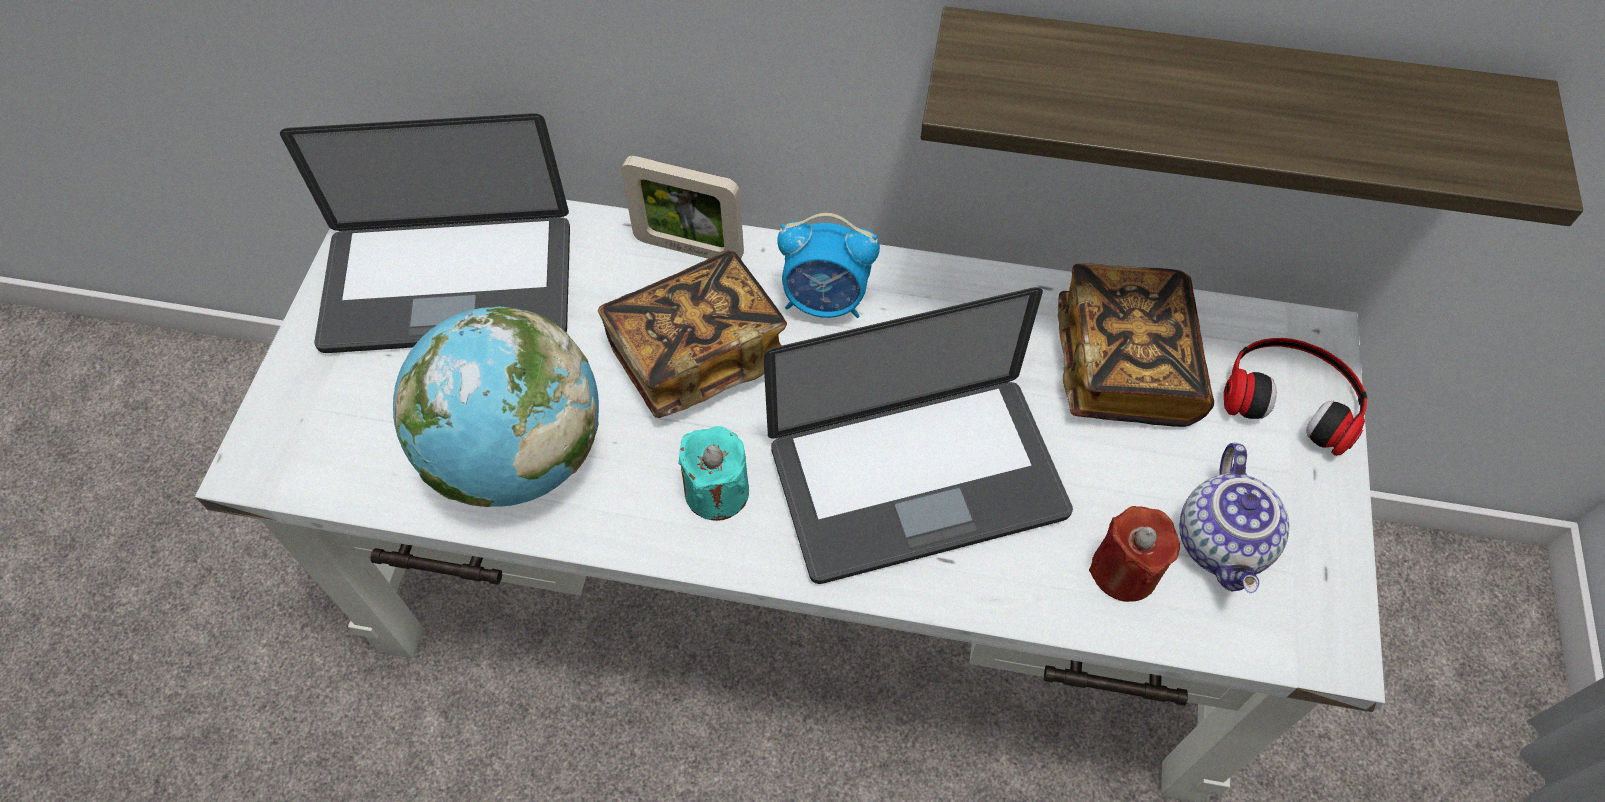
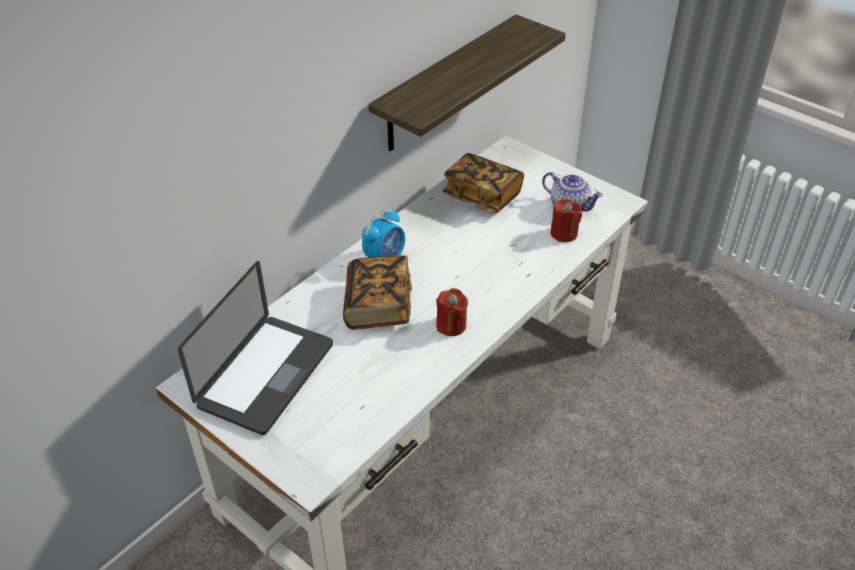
camera: 60 degrees left, 15 degrees down
globe [393,306,599,507] -> none
picture frame [621,156,744,259] -> none
turquoise candle [678,426,749,521] -> red candle [436,288,468,336]
laptop [763,287,1073,584] -> none
headphones [1223,338,1367,456] -> none

